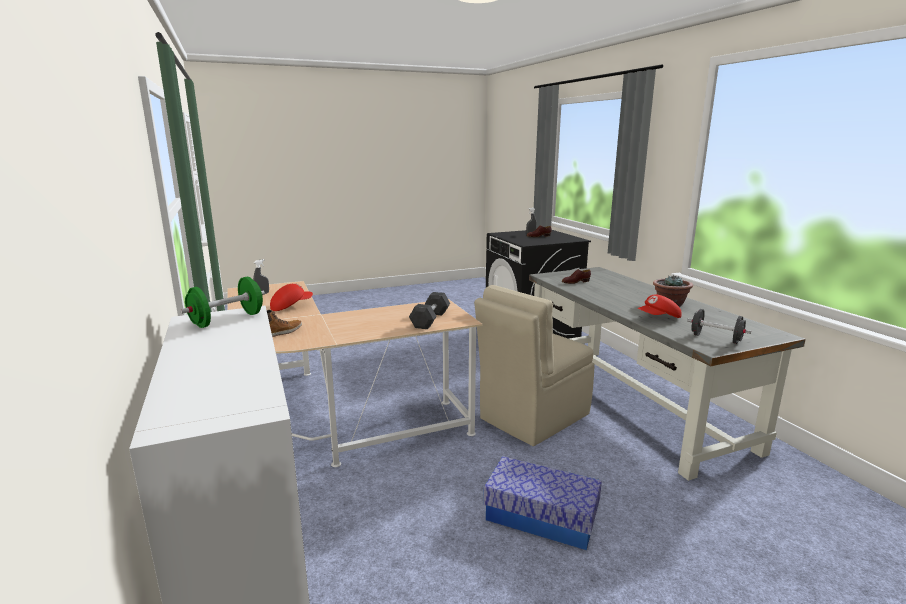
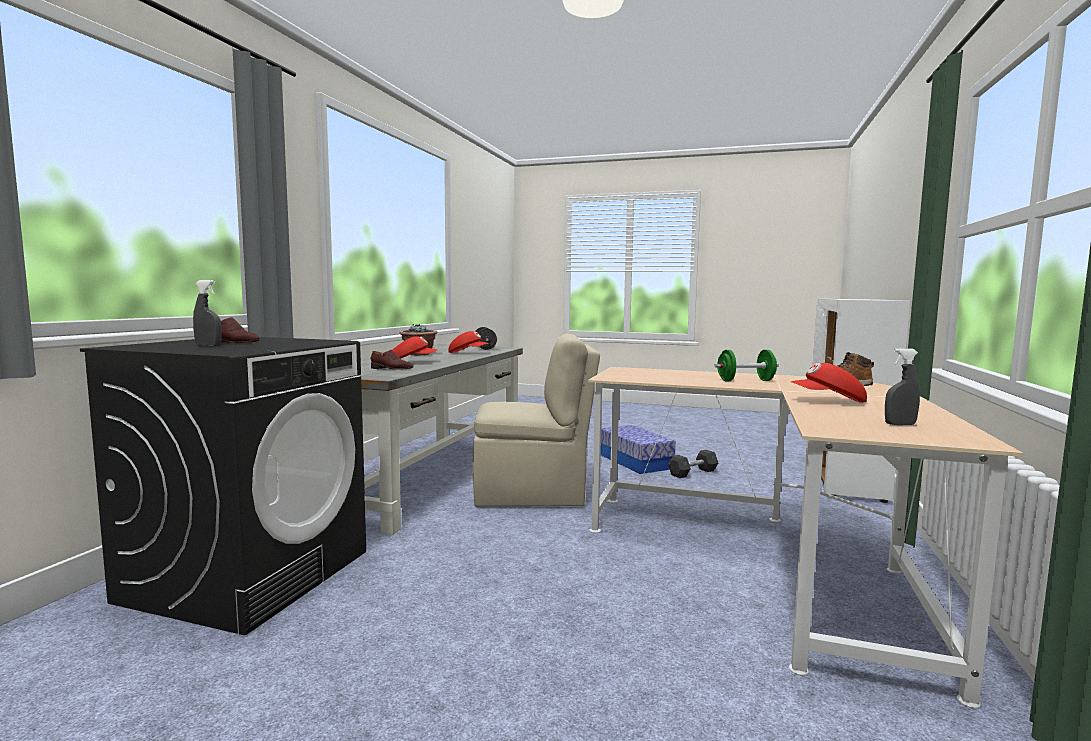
camera: 140 degrees left, 10 degrees down
green dumbbell [180,277,265,328] -> green dumbbell moved to [714,350,779,382]
grey dumbbell [409,292,450,329] -> grey dumbbell moved to [668,450,718,478]
none -> red cap [393,336,438,359]

